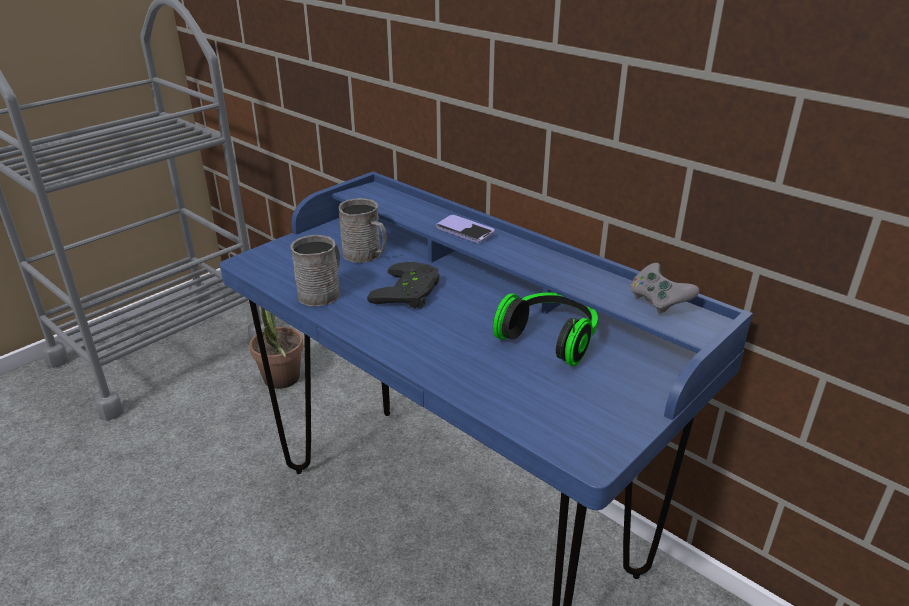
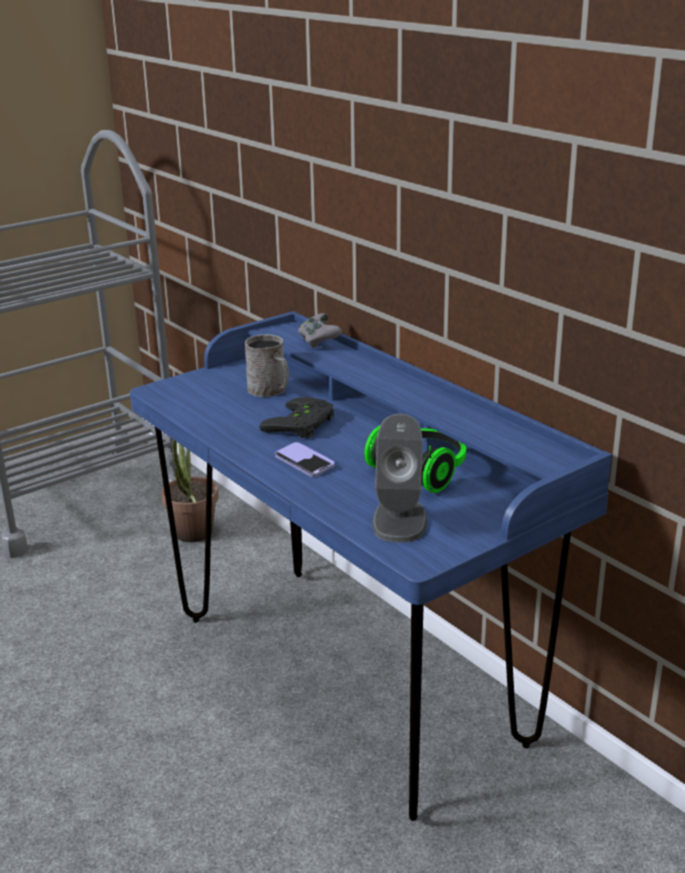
camera: 10 degrees right, 5 degrees down
grey mug [291,235,340,306] -> none
phone [436,215,495,243] -> phone moved to [275,442,335,477]
grey game controller [630,263,700,314] -> grey game controller moved to [298,313,342,348]
none -> grey speaker [372,414,427,542]

